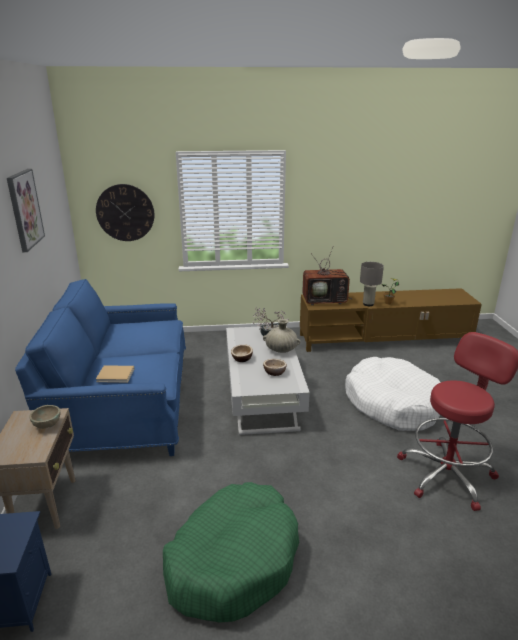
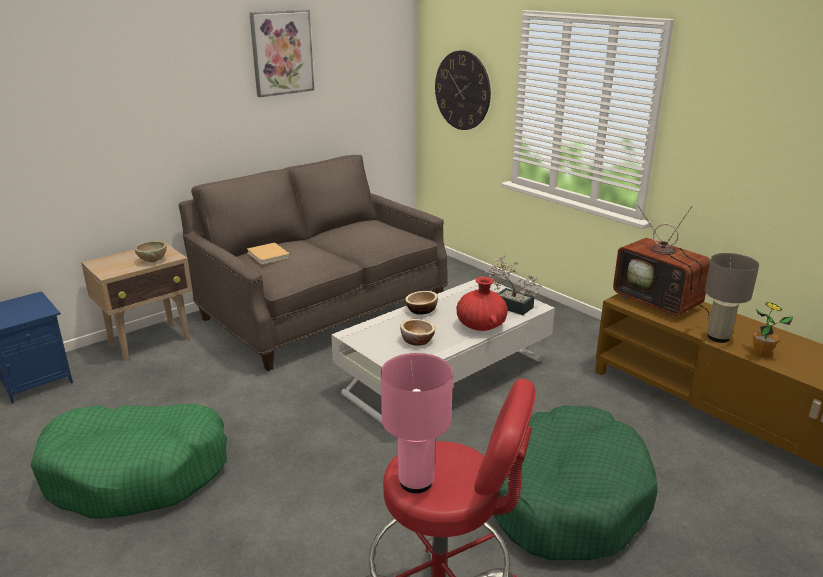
camera: 55 degrees right, 0 degrees up
blue sofa [15,279,186,456] -> grey sofa [179,155,448,371]
beige vase [263,319,301,353] -> red vase [456,277,508,331]
white dog bed [345,357,441,431] -> green dog bed [494,405,658,560]
none -> pink table lamp [381,353,453,493]

